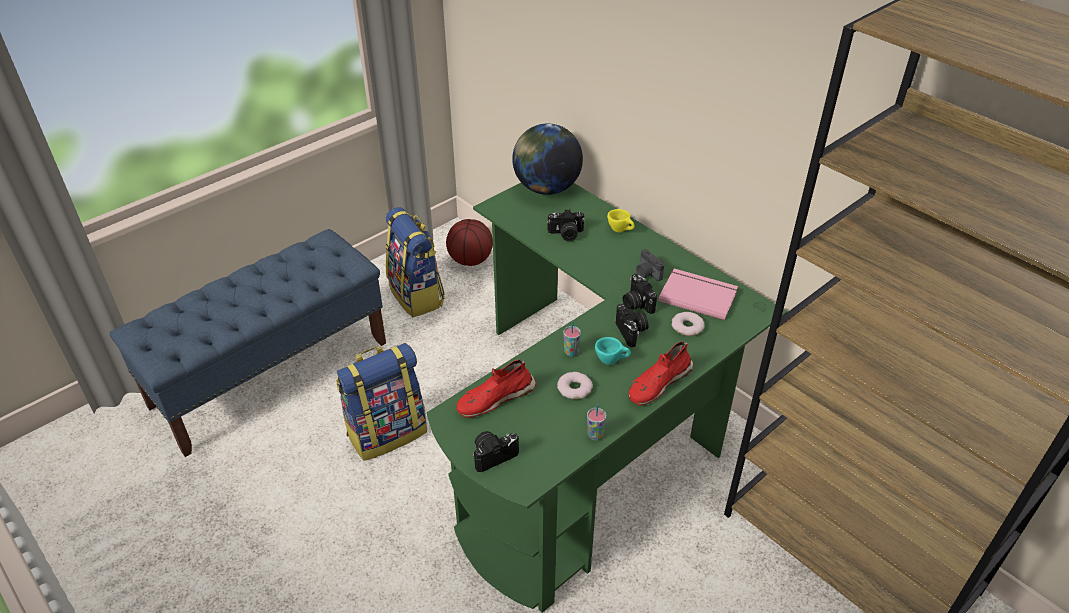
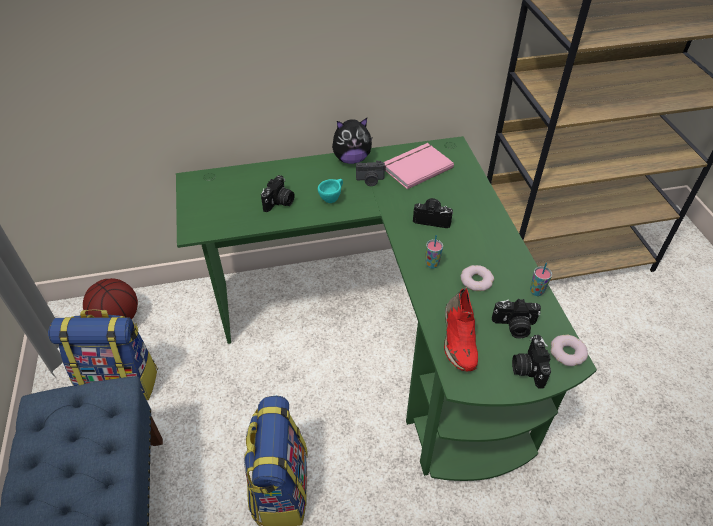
camera: 60 degrees left, 5 degrees up
globe [512,123,583,195] -> none
turquoise cup [595,337,631,365] -> turquoise cup moved to [318,179,343,203]
yellow cup [607,209,635,233] -> none
camera [623,274,657,314] -> camera moved to [492,299,541,338]
red shoe [628,341,694,406] -> none
donut [672,312,704,336] -> donut moved to [551,335,588,366]
none -> plush toy [332,118,372,164]

